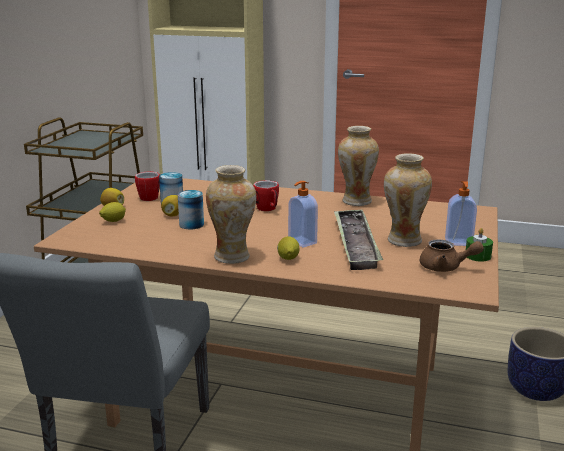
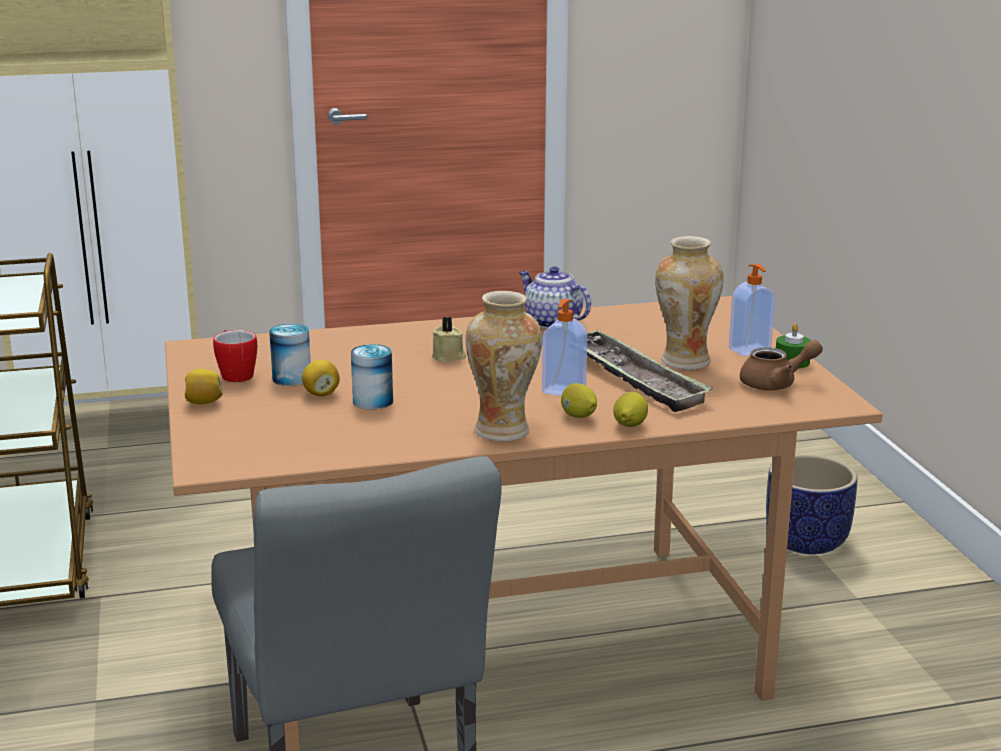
camera: 30 degrees left, 0 degrees up
lemon [99,202,126,222] -> lemon moved to [613,392,648,427]
mug [253,180,279,211] -> beige candle [432,317,466,362]
vase [338,126,379,206] -> teapot [519,266,591,328]

